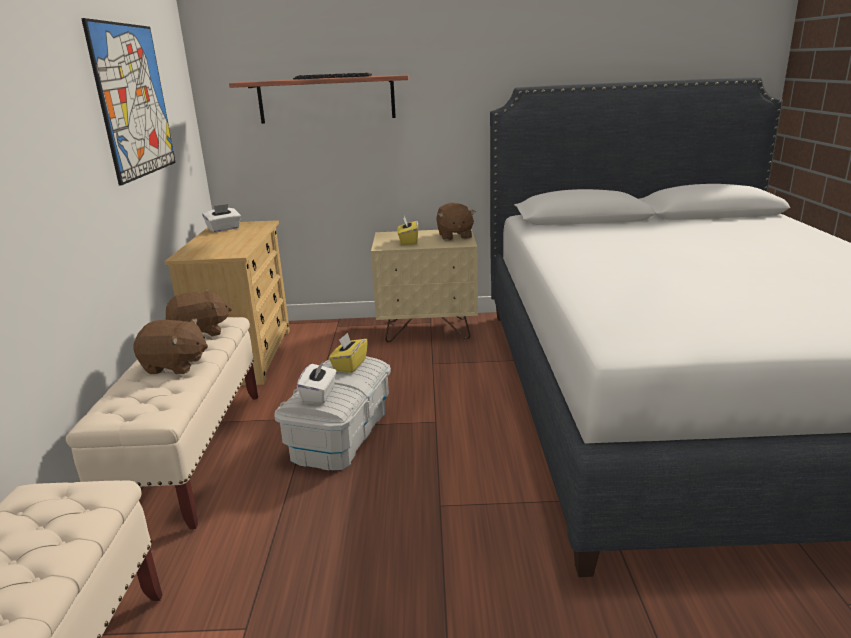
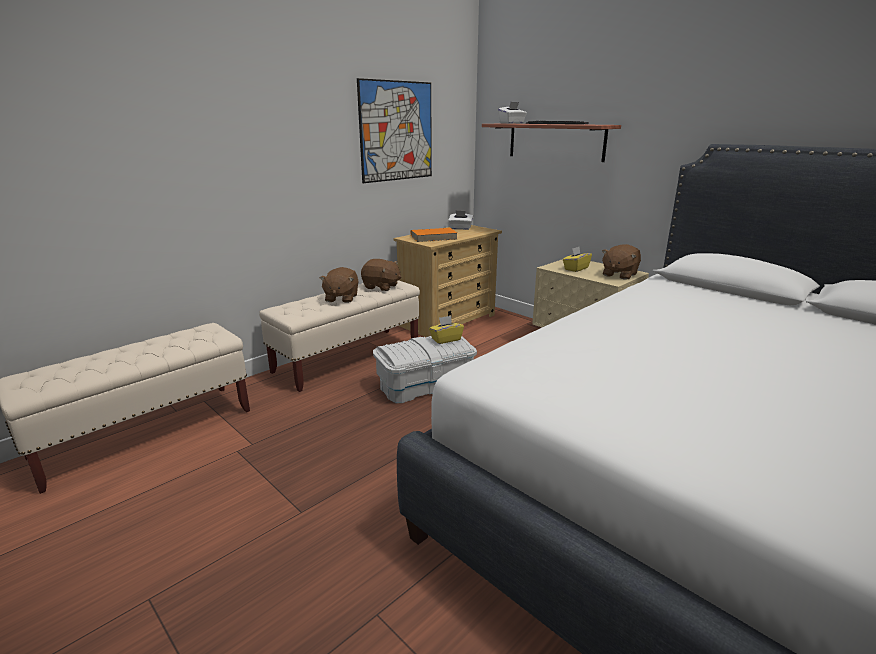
camera: 45 degrees right, 0 degrees up
brown plush toy [133,318,208,374] -> brown plush toy turned 45 degrees clockwise [320,267,358,303]
white tissue box [297,360,336,404] -> white tissue box moved to [498,102,527,124]
none -> orange book [411,228,457,242]

